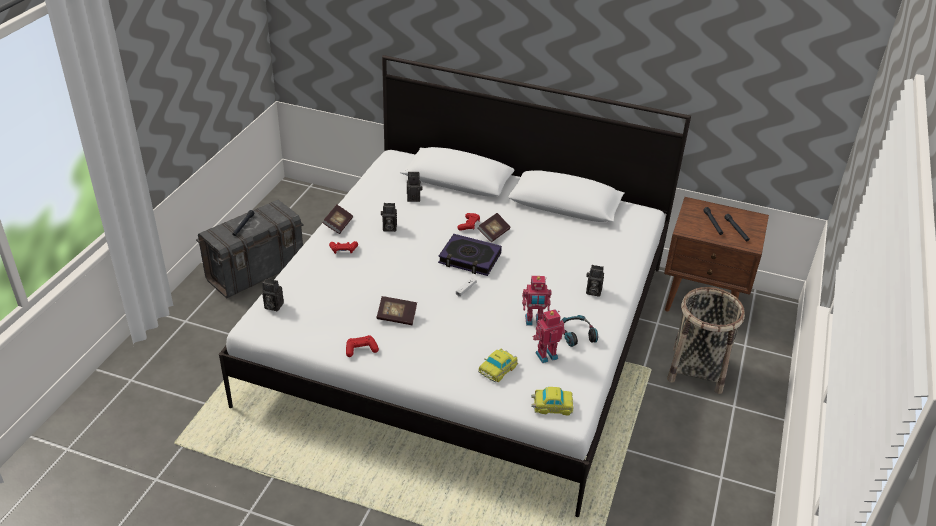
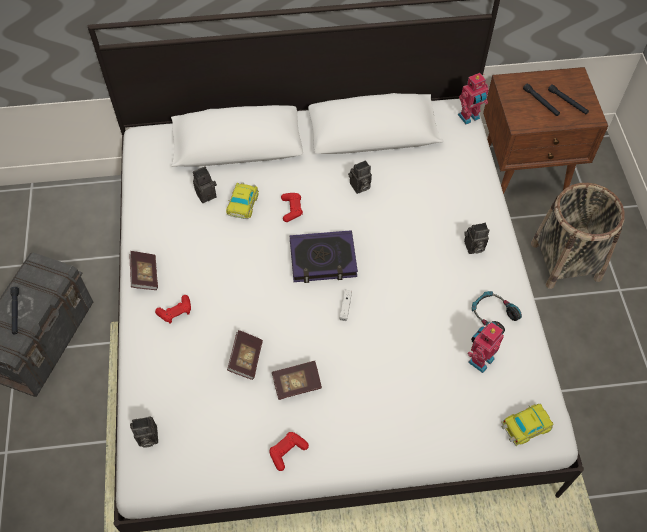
camera: 25 degrees left, 20 degrees up
camera [381,203,397,232] -> camera moved to [348,160,372,194]
book [478,213,511,242] -> book moved to [227,330,263,380]
toy car [478,348,518,382] -> toy car moved to [226,182,259,219]
toy robot [522,276,552,326] -> toy robot moved to [458,73,489,124]

